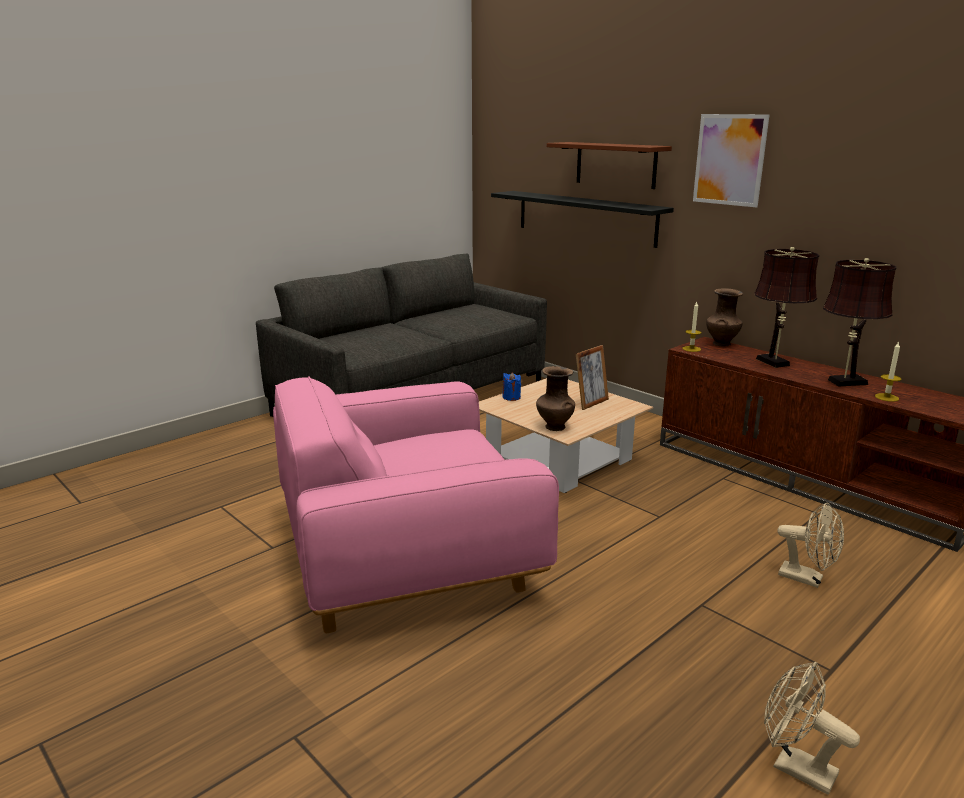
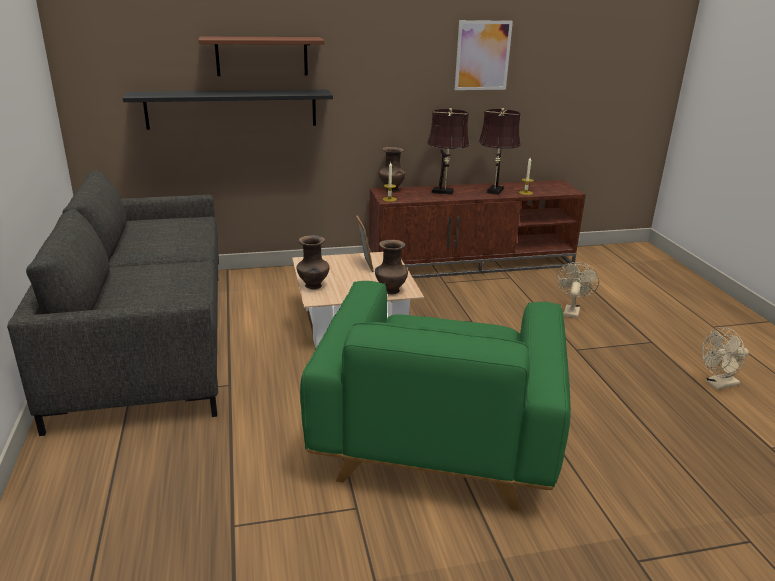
camera: 60 degrees left, 5 degrees up
pink armchair [273,376,559,633] -> green armchair [300,281,571,511]
blue candle [502,372,521,401] -> brown vase [296,235,329,290]
picture [693,114,770,207] -> picture moved to [455,20,513,90]
beige fan [777,503,844,588] -> beige fan turned 45 degrees counterclockwise [557,262,599,318]

